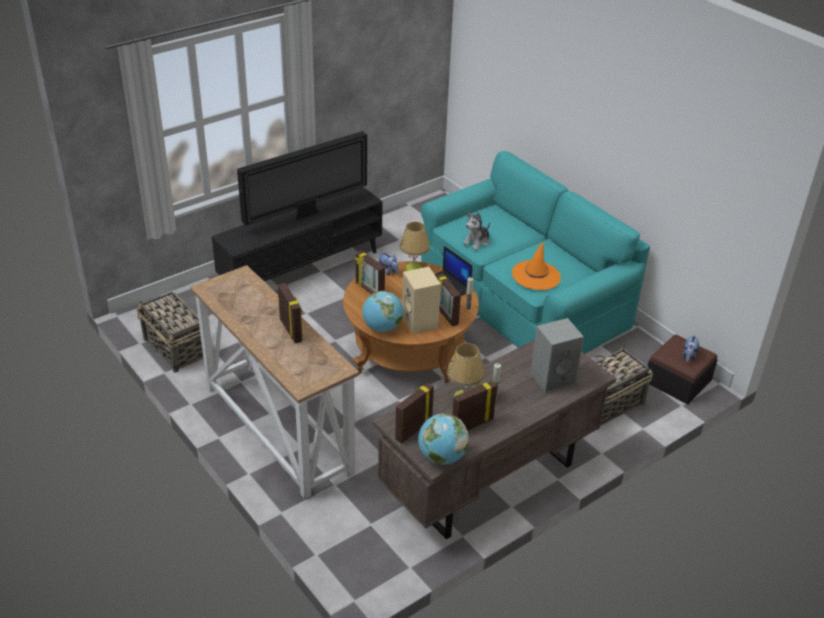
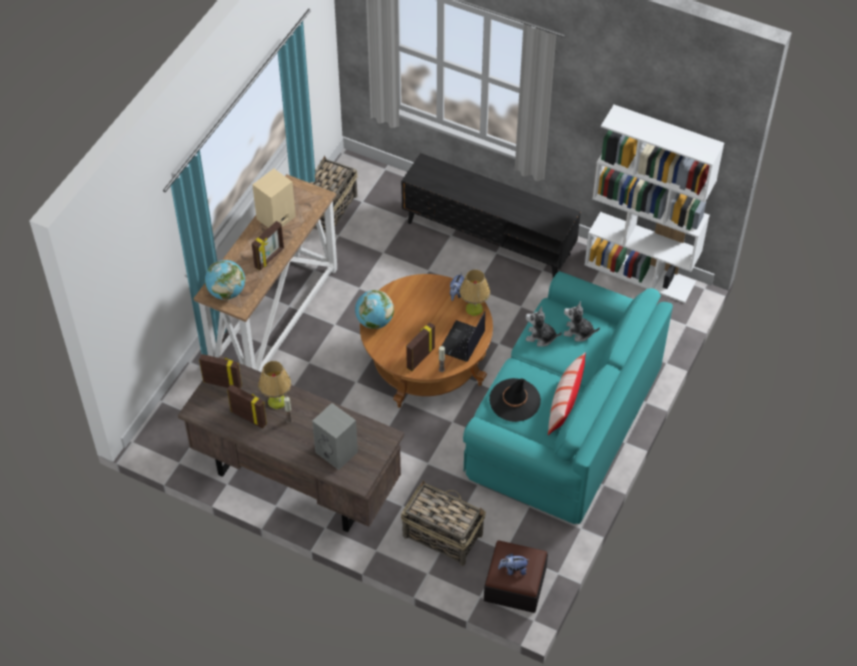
camera: 65 degrees right, 15 degrees up
television [237,131,367,225] -> none
picture frame [355,250,385,294] -> none
beige speaker [402,267,441,334] -> beige speaker moved to [252,169,296,228]
globe [418,413,469,465] -> globe moved to [205,260,245,300]
orange hat [512,242,561,290] -> black hat [489,378,541,422]
none -> pillow [548,352,586,435]
none -> plush toy [563,301,600,342]
none -> white bookcase [585,105,724,303]

